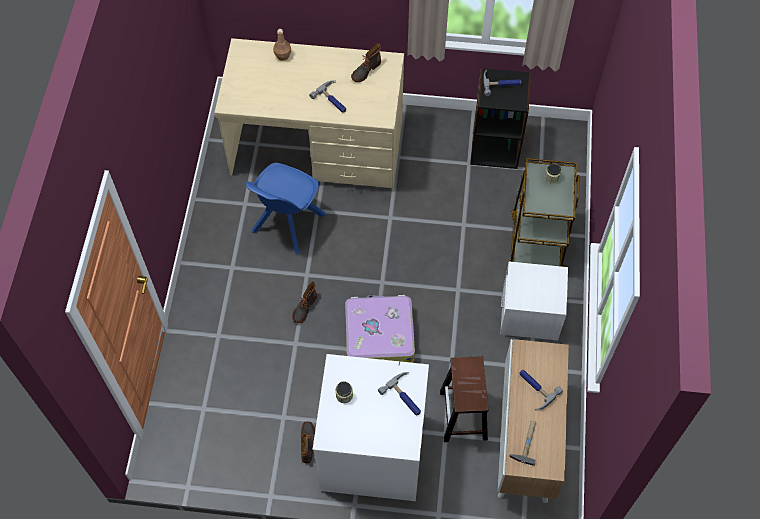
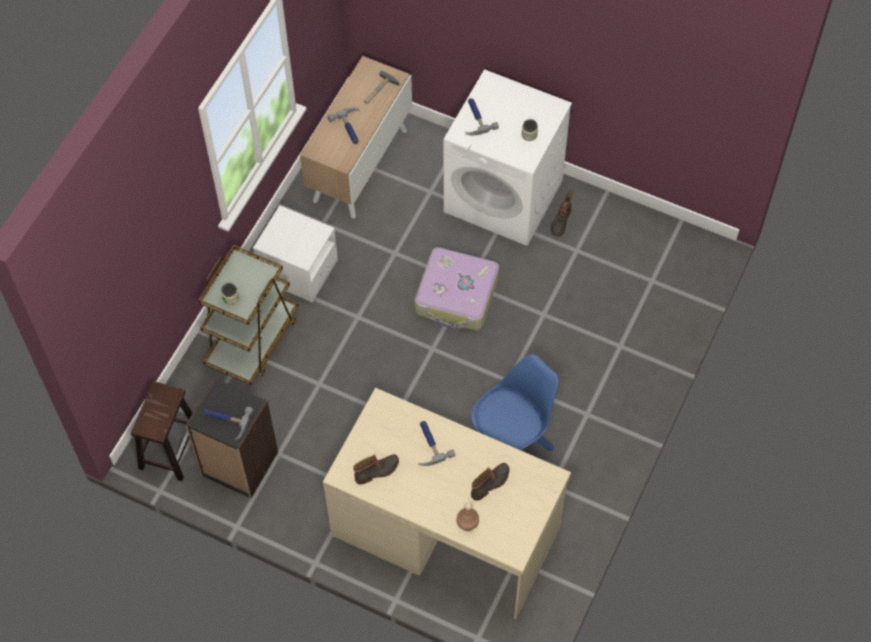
camera: 160 degrees left, 0 degrees up
boot [292,281,317,324] -> boot moved to [471,463,510,501]
brown stool [440,356,488,442] -> brown stool moved to [131,381,193,481]

